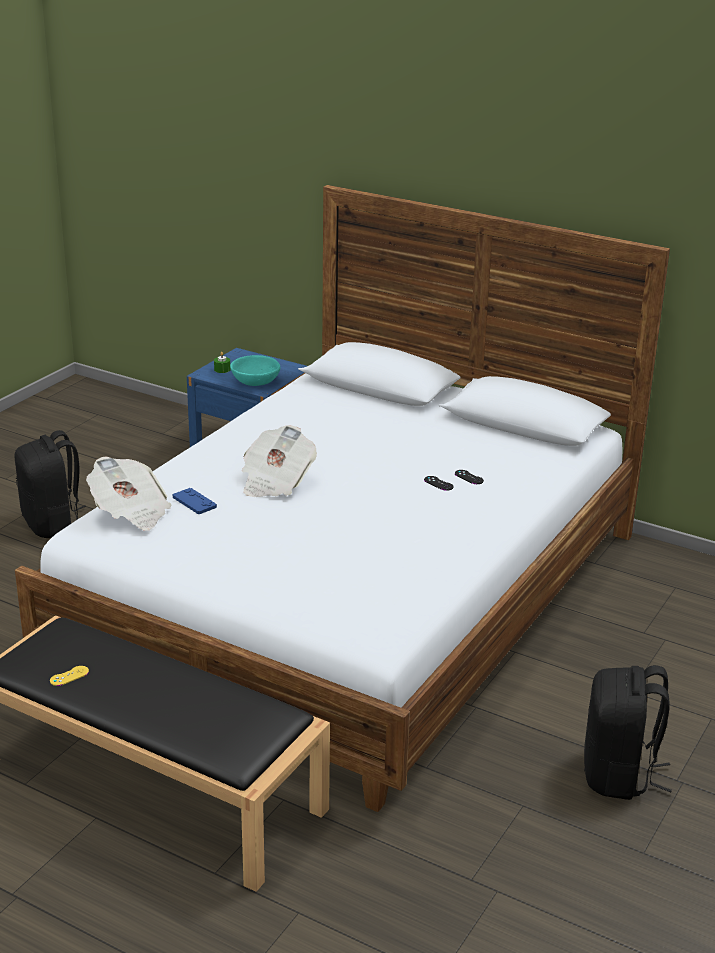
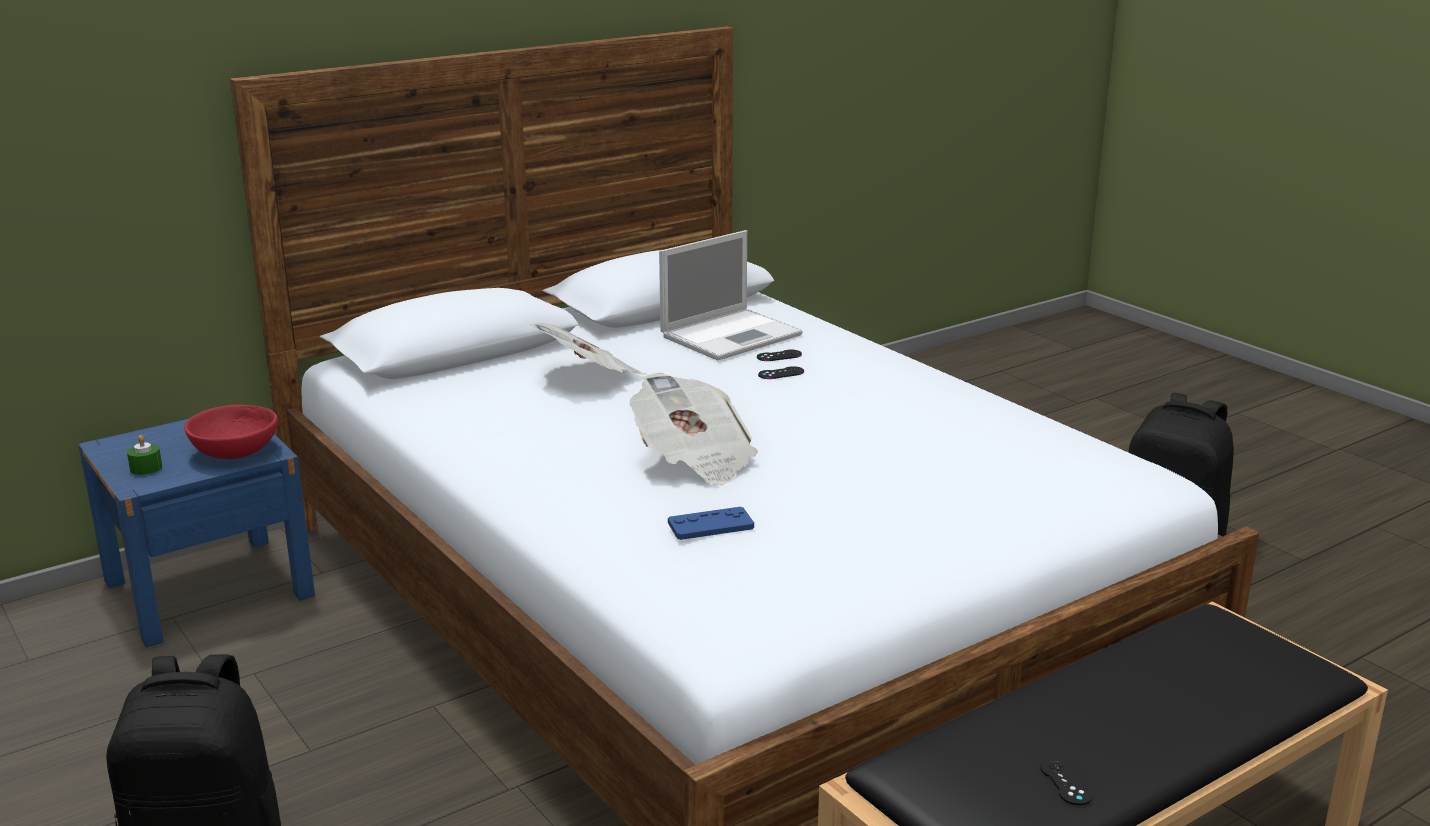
camera: 65 degrees left, 5 degrees down
yellow game controller [50,666,89,686] -> black game controller [1040,758,1093,805]
newspaper [86,456,172,531] -> newspaper moved to [530,323,646,375]
turquoise bowl [230,355,280,386] -> red bowl [184,405,278,459]
none -> laptop [659,230,803,361]

